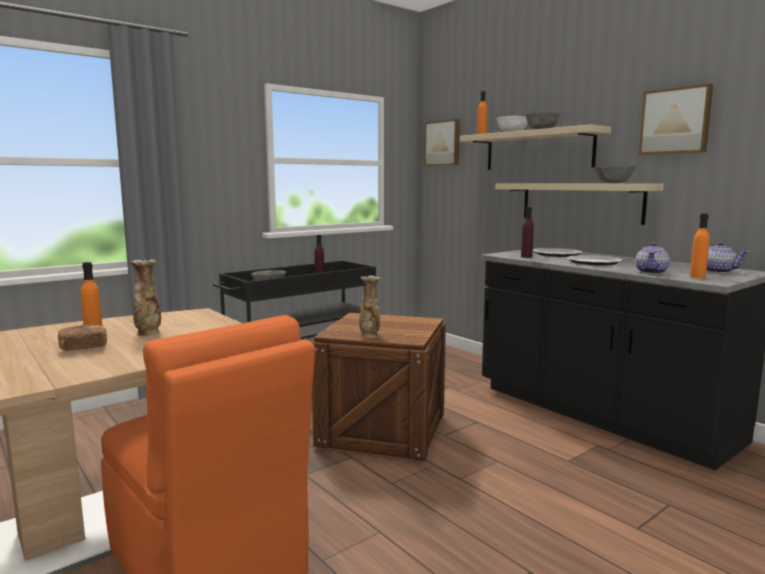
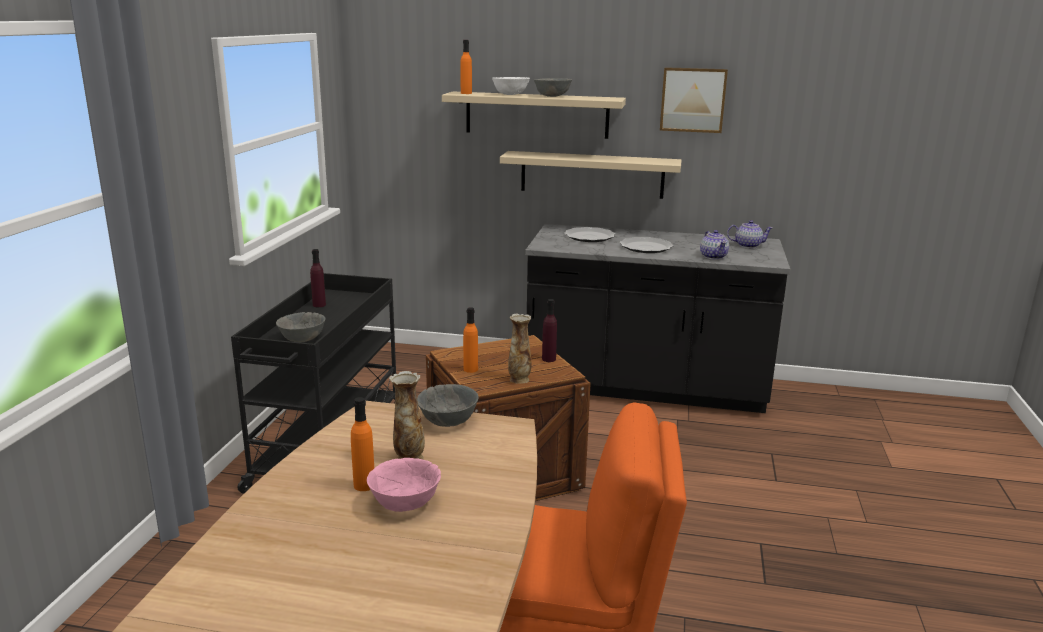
camera: 40 degrees left, 10 degrees up
bread [58,325,107,351] -> pink bowl [367,458,441,512]
picture [425,119,460,166] -> none
purple bottle [521,207,534,258] -> purple bottle moved to [542,299,557,362]
grey bowl [595,166,636,183] -> grey bowl moved to [417,384,479,427]
orange bottle [690,213,710,278] -> orange bottle moved to [463,307,478,373]

